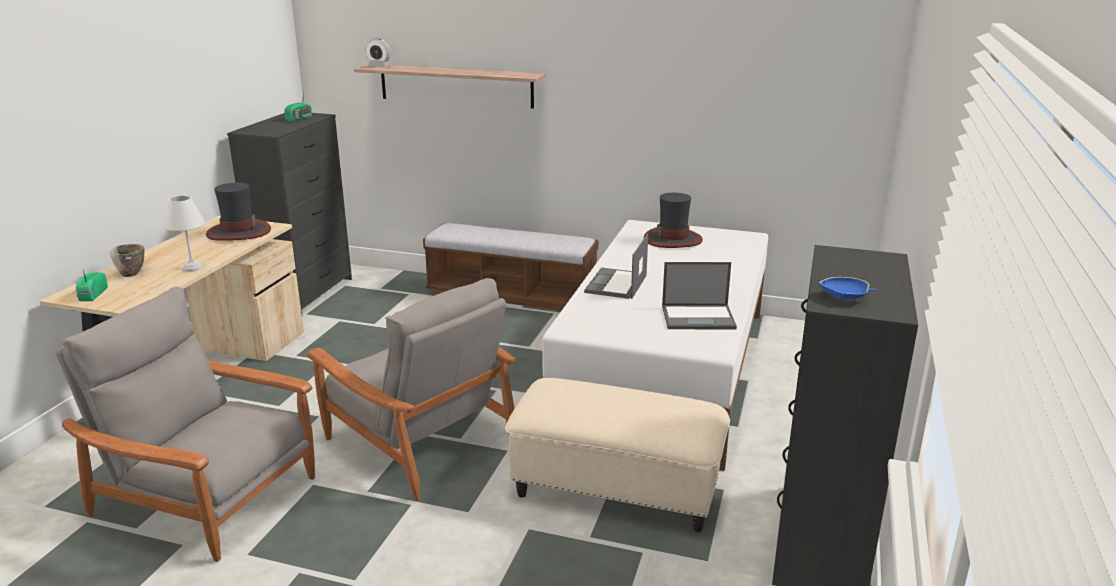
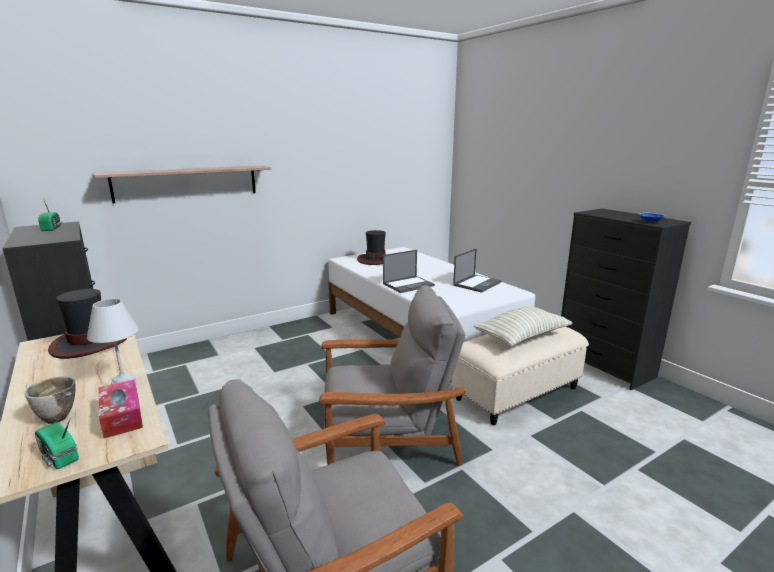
camera: 50 degrees left, 5 degrees down
alarm clock [366,38,391,68] -> none
bench [423,223,598,311] -> none
laptop [584,234,648,299] -> laptop turned 90 degrees counterclockwise [383,250,435,293]
none -> tissue box [99,379,143,438]
none -> pillow [474,307,573,346]

